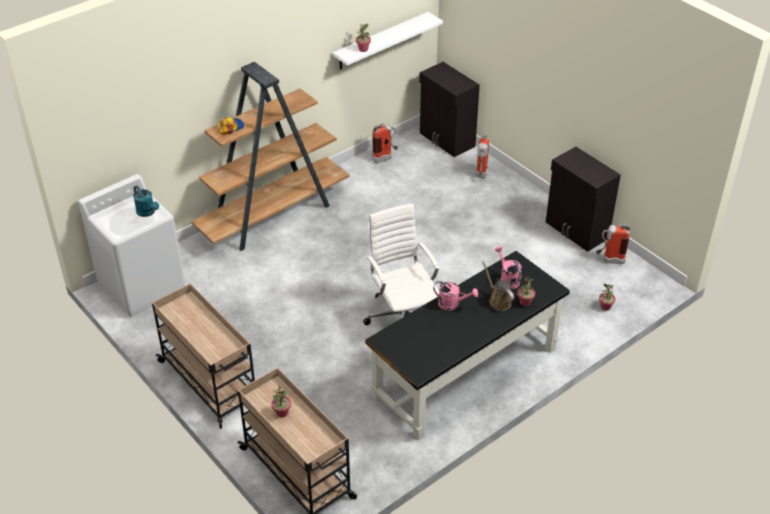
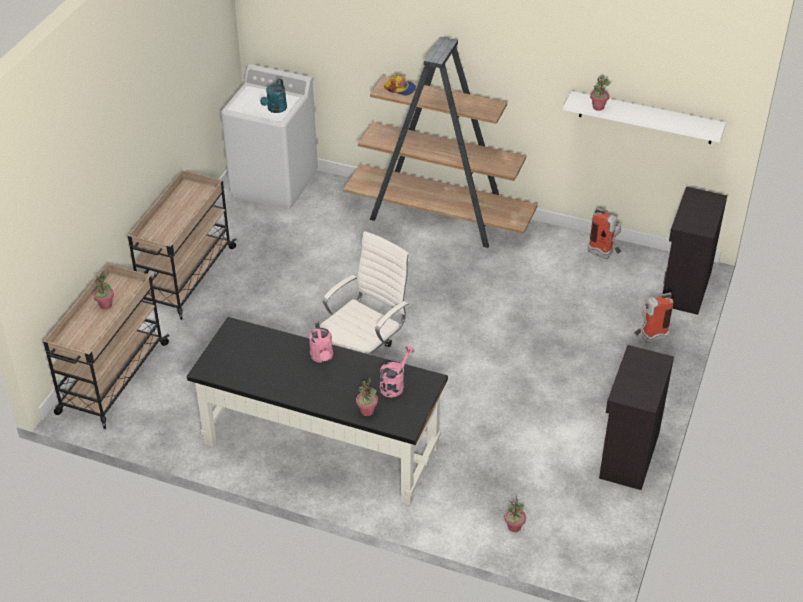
camera: 60 degrees right, 0 degrees up
brown watering can [482,262,514,311] -> none
fire extinguisher [596,224,630,264] -> none

